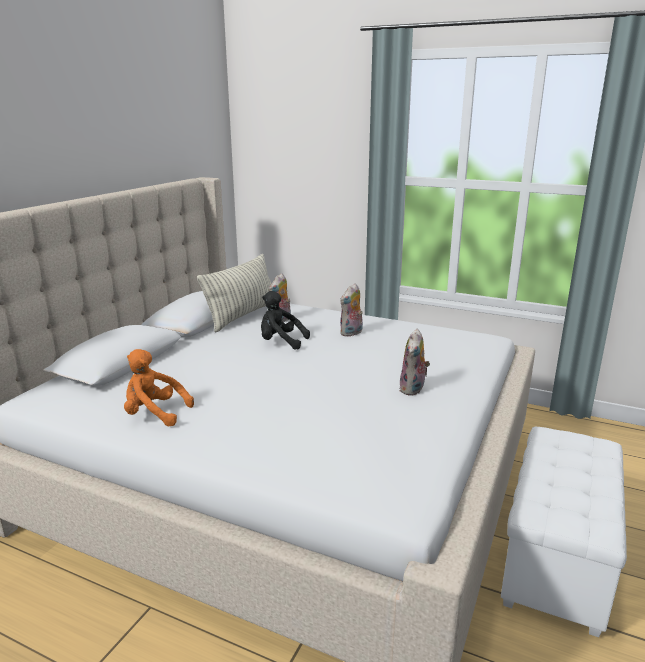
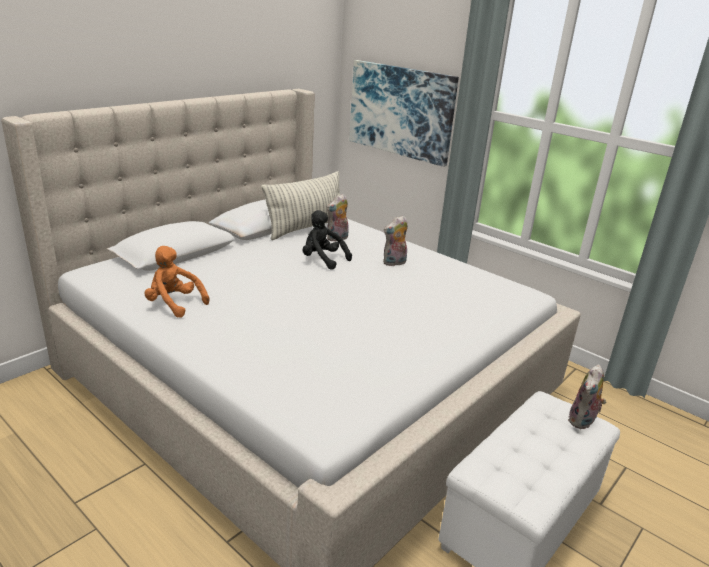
camera: 15 degrees right, 5 degrees up
plush toy [399,329,430,396] -> plush toy moved to [568,364,606,429]
none -> picture [349,60,459,167]

